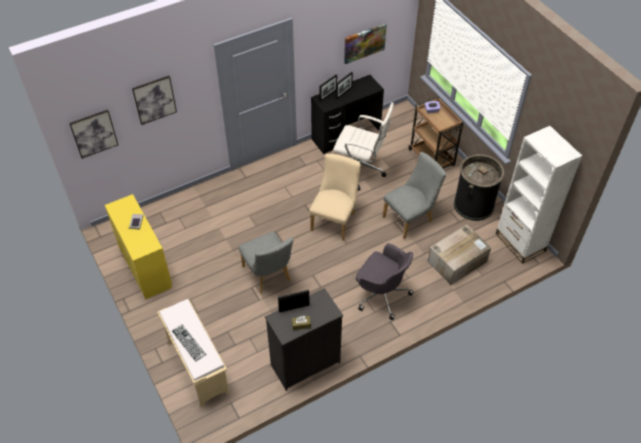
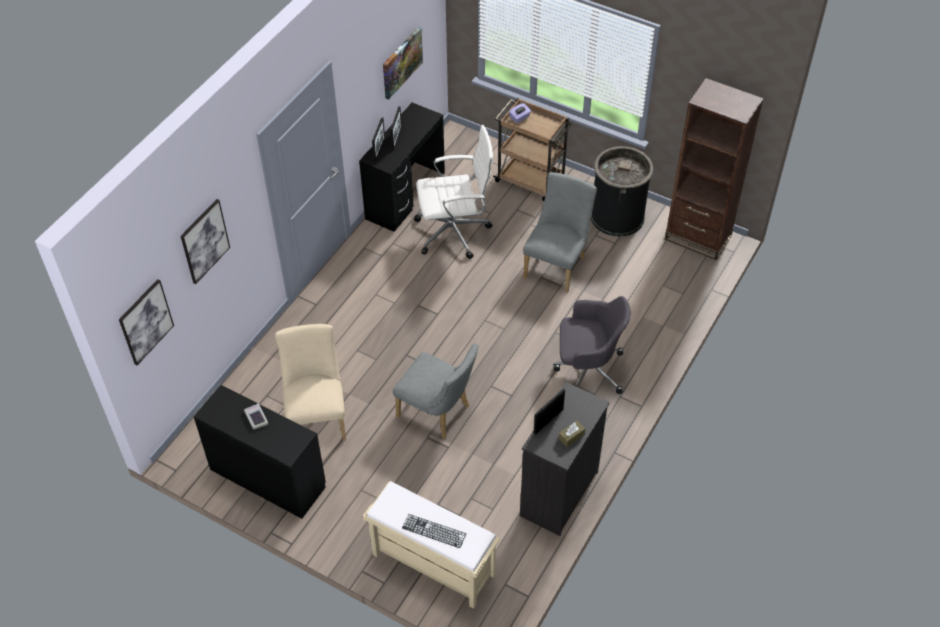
camera: 30 degrees left, 0 degrees up
yellow desk [105,194,172,299] -> black desk [194,385,326,519]
beige chair [309,154,361,241] -> beige chair moved to [275,324,346,441]
cardboard box [427,225,491,285] -> none
white bookcase [496,126,582,264] -> brown bookcase [665,78,764,260]

